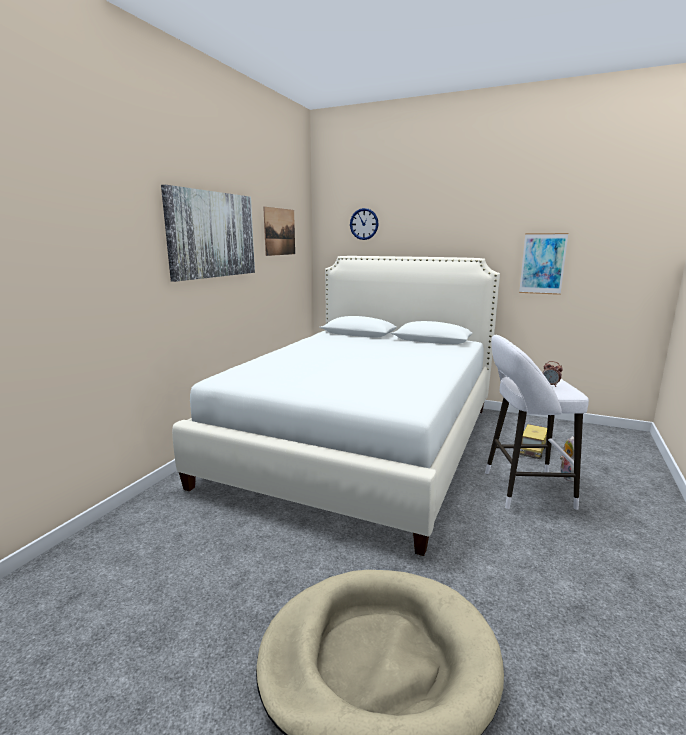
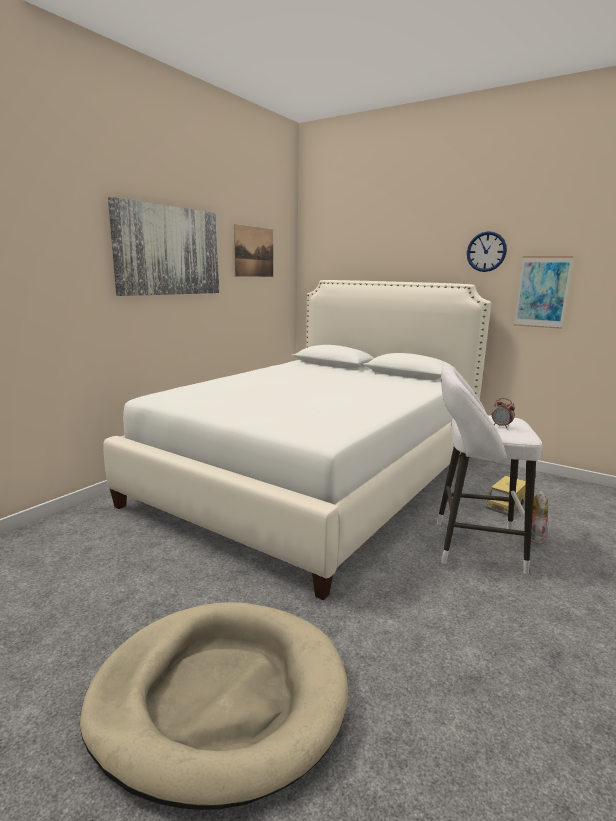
camera: 10 degrees right, 0 degrees up
wall clock [350,208,378,240] -> wall clock moved to [467,231,507,272]

